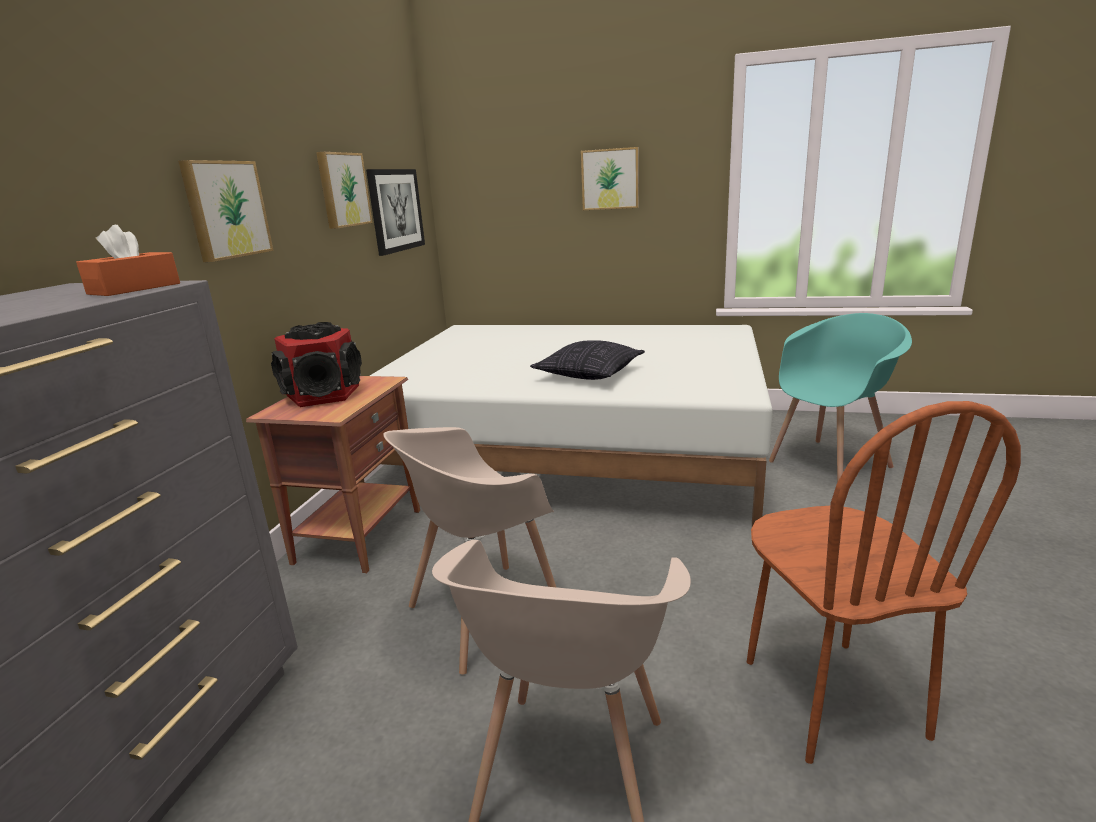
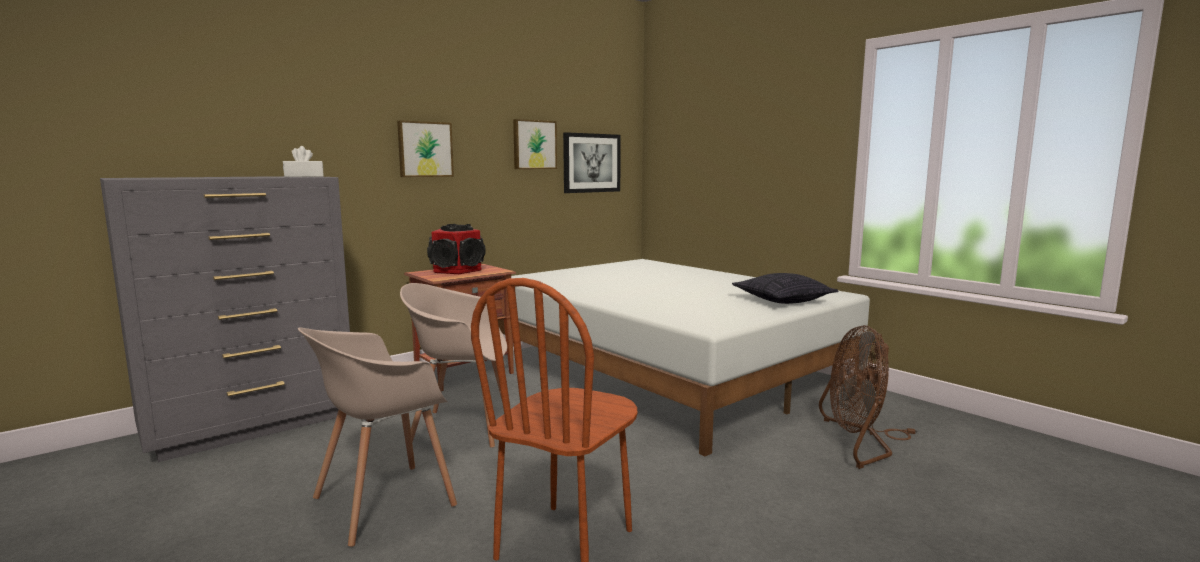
camera: 35 degrees right, 10 degrees down
orange tissue box [76,225,180,296] -> white tissue box [283,146,324,177]
pillow [530,340,645,380] -> pillow moved to [732,273,838,304]
picture [581,147,639,210] -> none
turquoise chair [769,313,912,482] -> brown fan [819,325,918,469]

